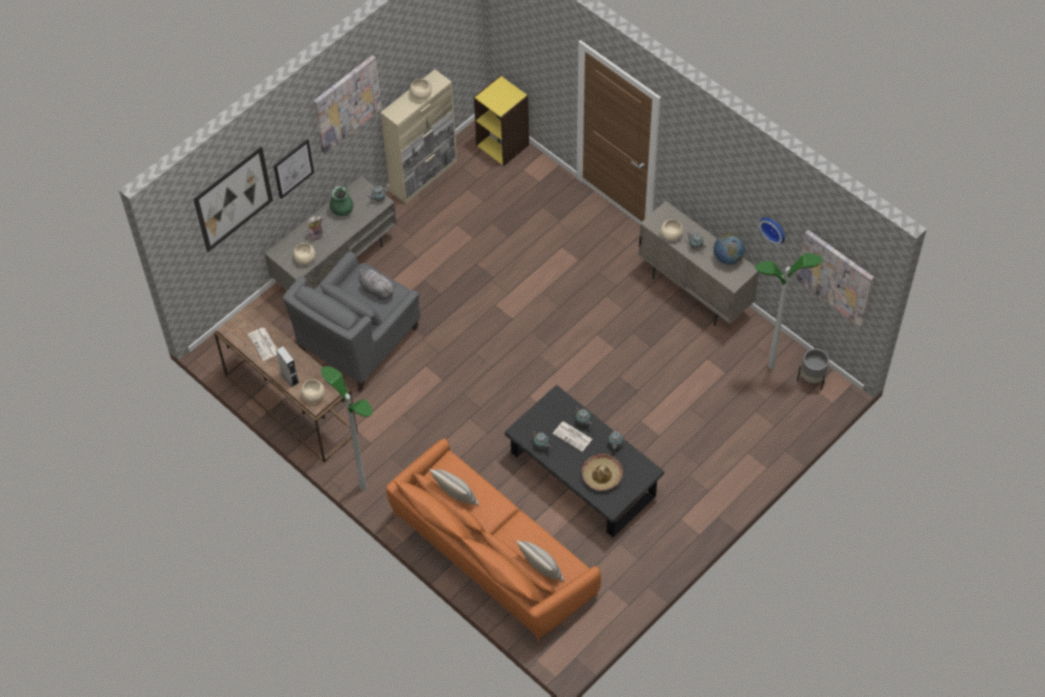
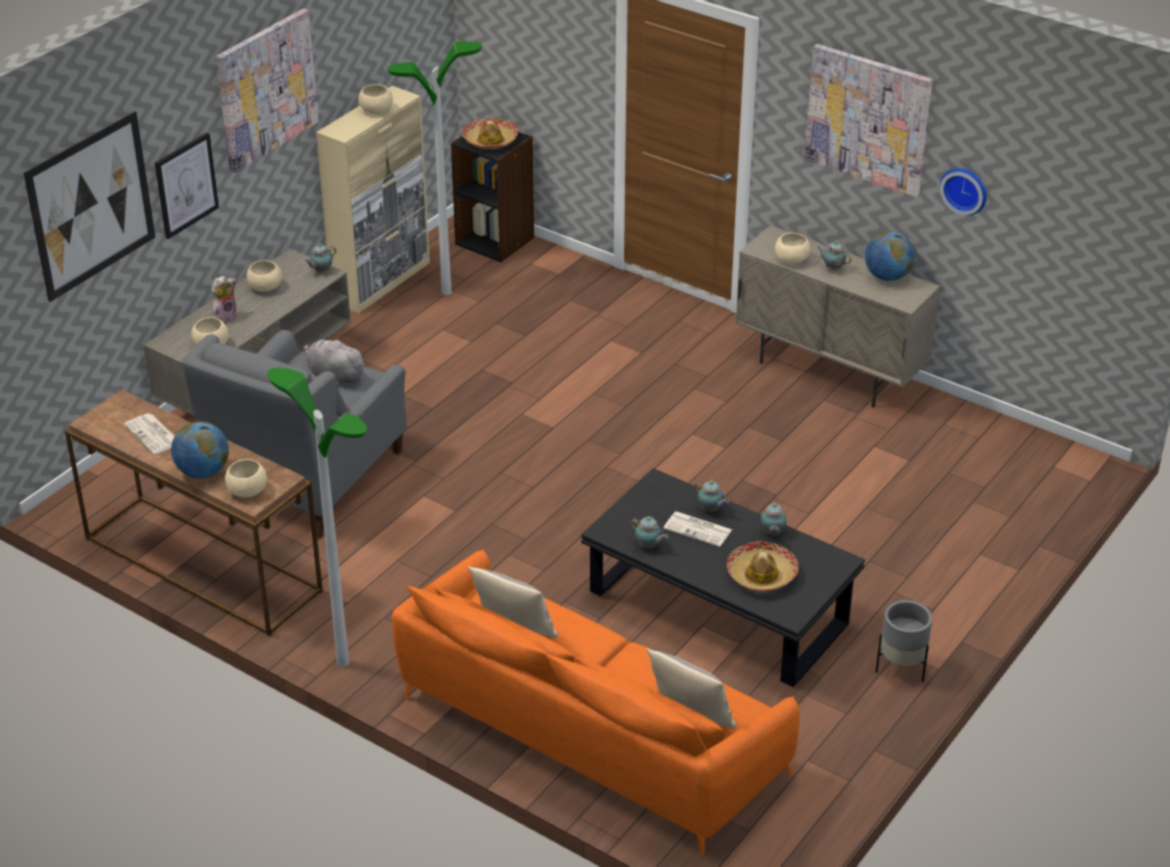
camera: 10 degrees left, 20 degrees down
grey speaker [276,346,299,387] -> globe [171,421,229,478]
green vase [330,186,353,216] -> beige bowl [247,260,282,292]
yellow bookcase [474,75,529,166] -> black bookcase [451,132,534,262]
floor lamp [755,253,823,369] -> floor lamp moved to [387,41,483,295]
picture [796,230,874,326] -> picture moved to [805,44,933,197]
grey planter [797,348,829,390] -> grey planter moved to [876,600,932,682]
none -> hat [462,118,518,149]

